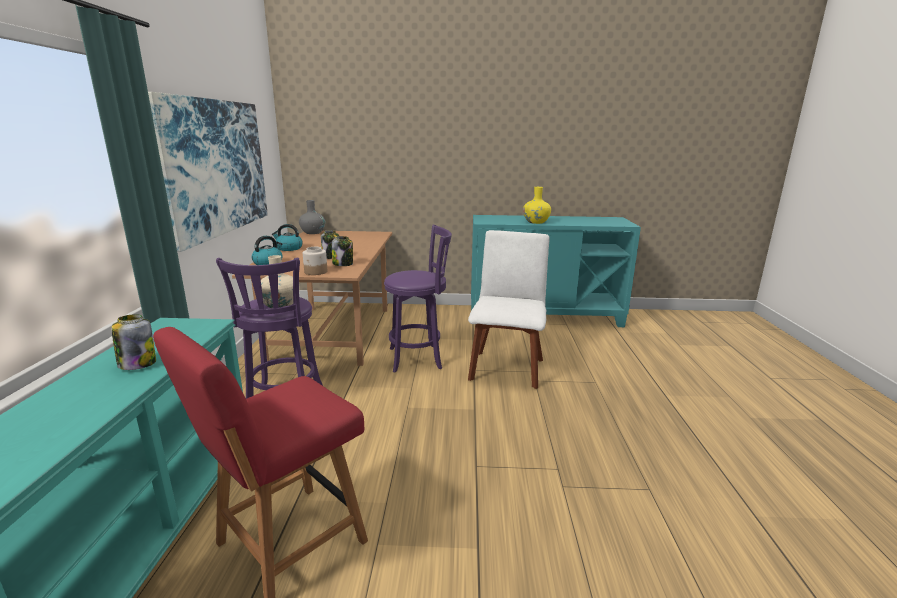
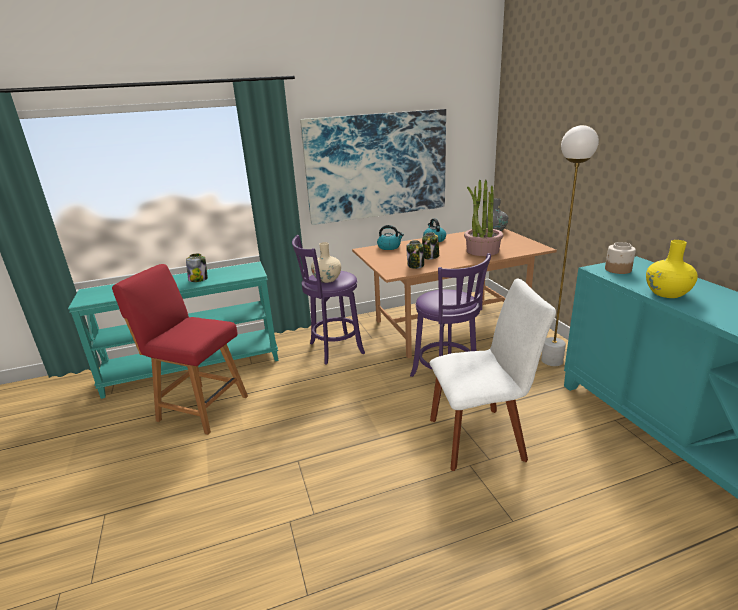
camera: 70 degrees right, 5 degrees up
jar [303,247,327,275] -> jar moved to [605,242,636,274]
none -> potted plant [464,180,504,256]
none -> white floor lamp [541,125,599,367]

